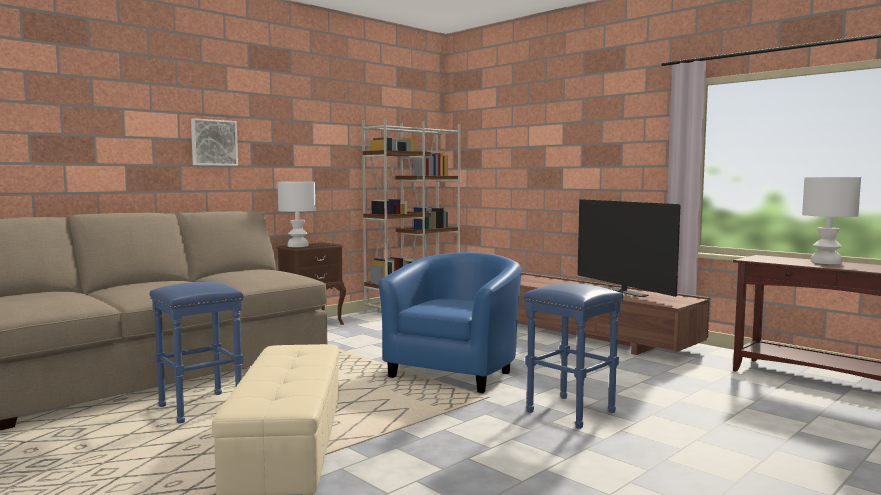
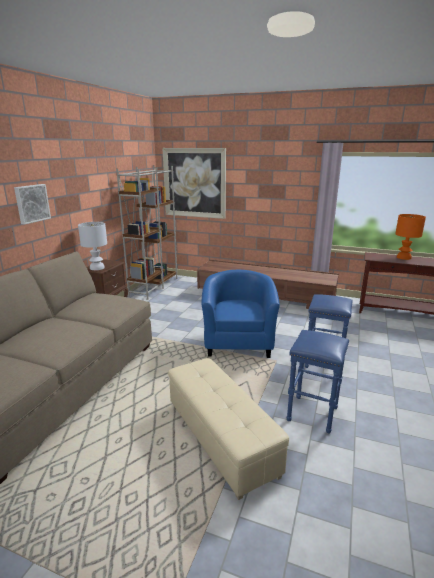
camera: 25 degrees left, 15 degrees up
blue stool [150,282,244,424] -> blue stool moved to [287,330,349,434]
television [578,199,681,297] -> none
white table lamp [802,177,861,264] -> orange table lamp [395,214,426,260]
none -> picture [162,148,226,219]

